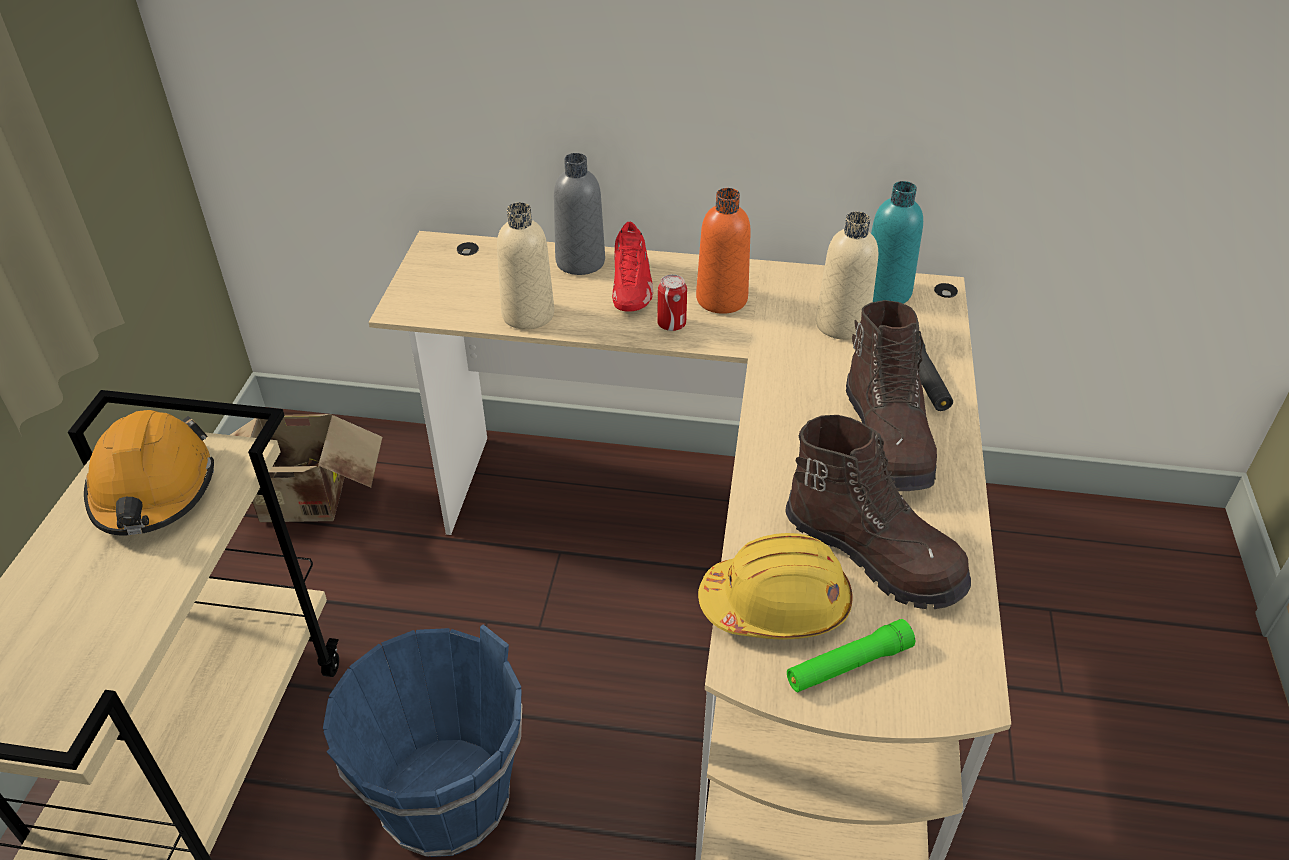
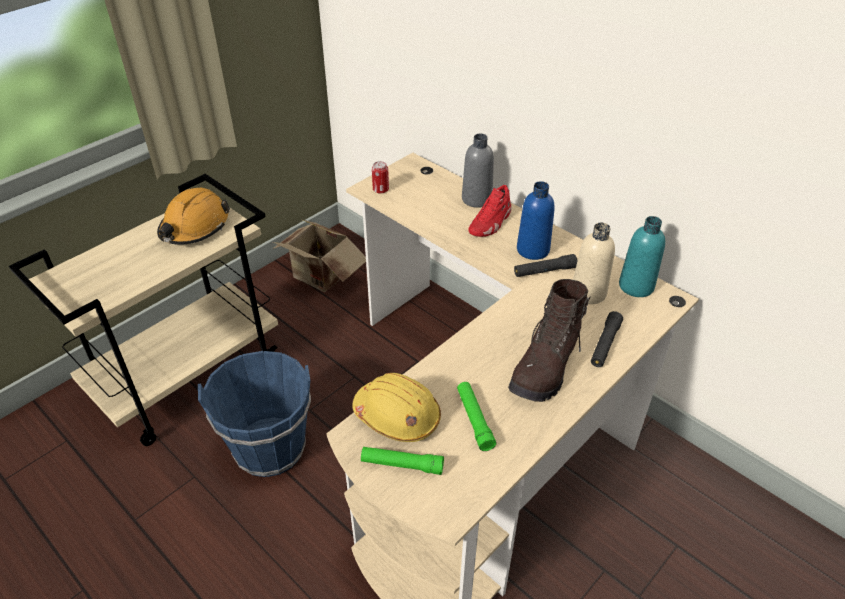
camera: 35 degrees right, 0 degrees up
beige bottle [497,202,554,330] -> none
can [657,274,687,331] -> can moved to [372,161,389,194]
orange bottle [696,188,751,314] -> blue bottle [517,181,555,260]
brown boot [785,415,971,609] -> green flashlight [457,382,496,451]
none -> black flashlight [514,254,577,277]

